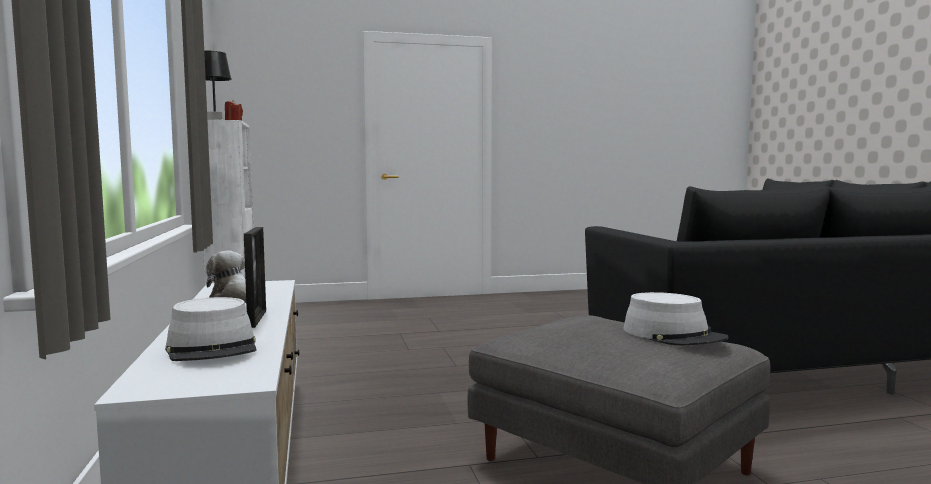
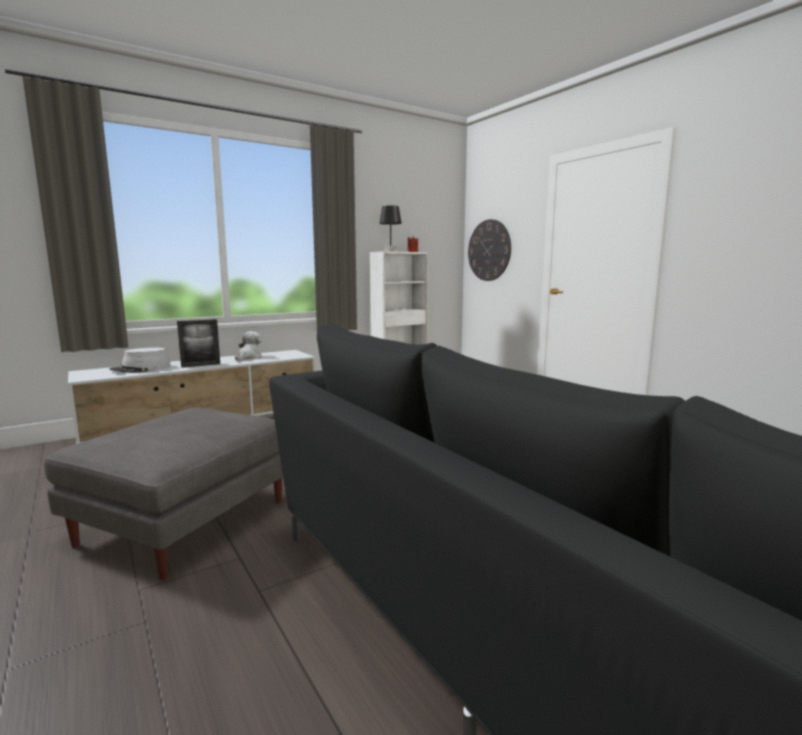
camera: 70 degrees right, 5 degrees up
grey hat [623,292,729,346] -> none
none -> wall clock [468,219,511,281]

